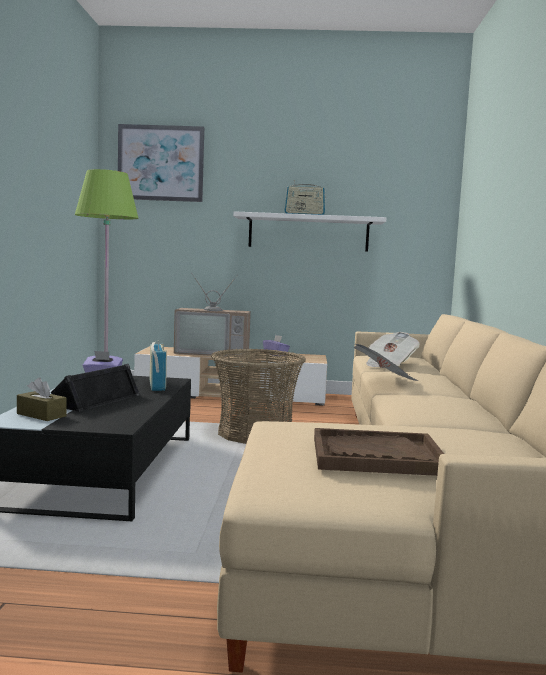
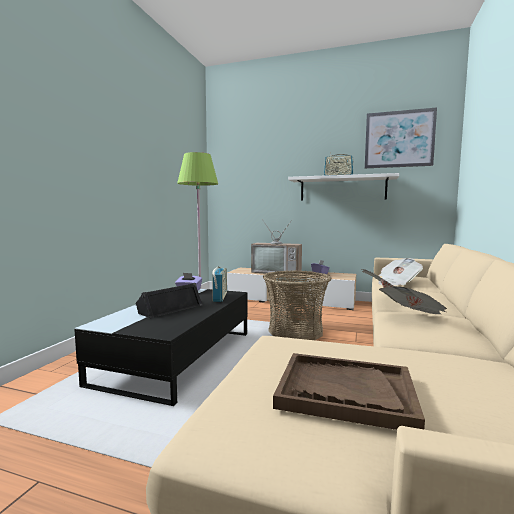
camera: 15 degrees right, 0 degrees up
brown tissue box [17,377,66,421] -> none
picture [118,124,204,202] -> picture moved to [365,107,437,168]
none -> newspaper [379,286,446,314]

